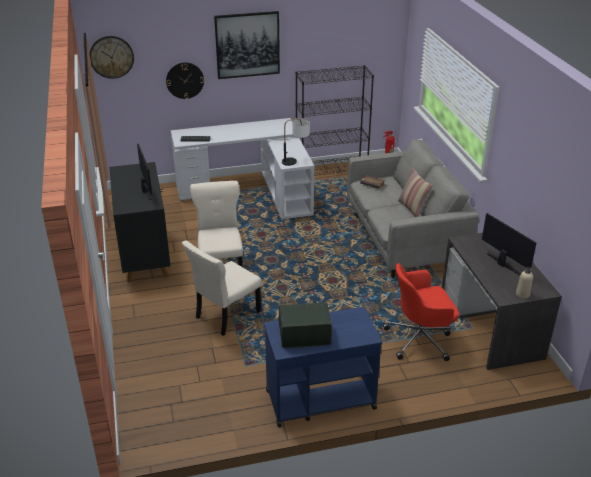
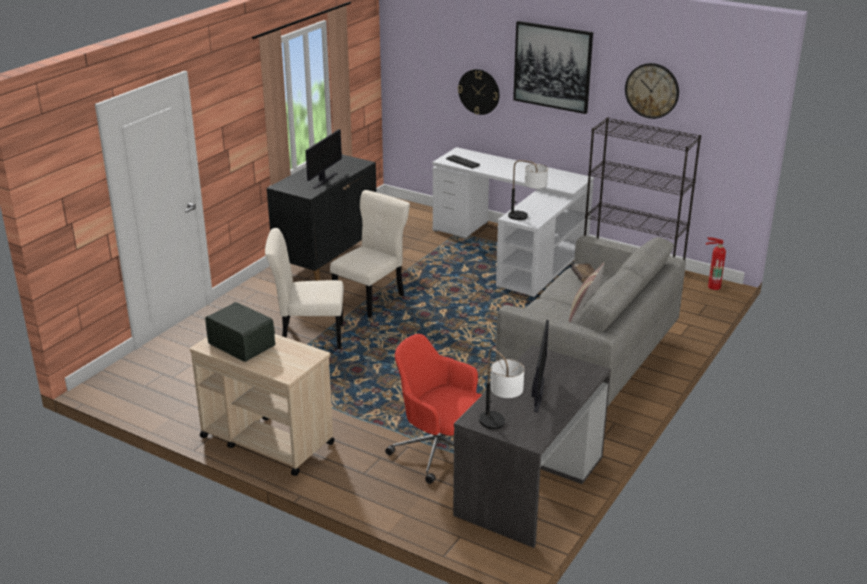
camera: 45 degrees right, 5 degrees down
wall clock [90,36,134,79] -> wall clock moved to [625,63,679,119]
blue cart [264,307,382,427] -> beige cart [190,334,335,476]
beige bottle [516,267,533,299] -> table lamp [479,348,524,429]

